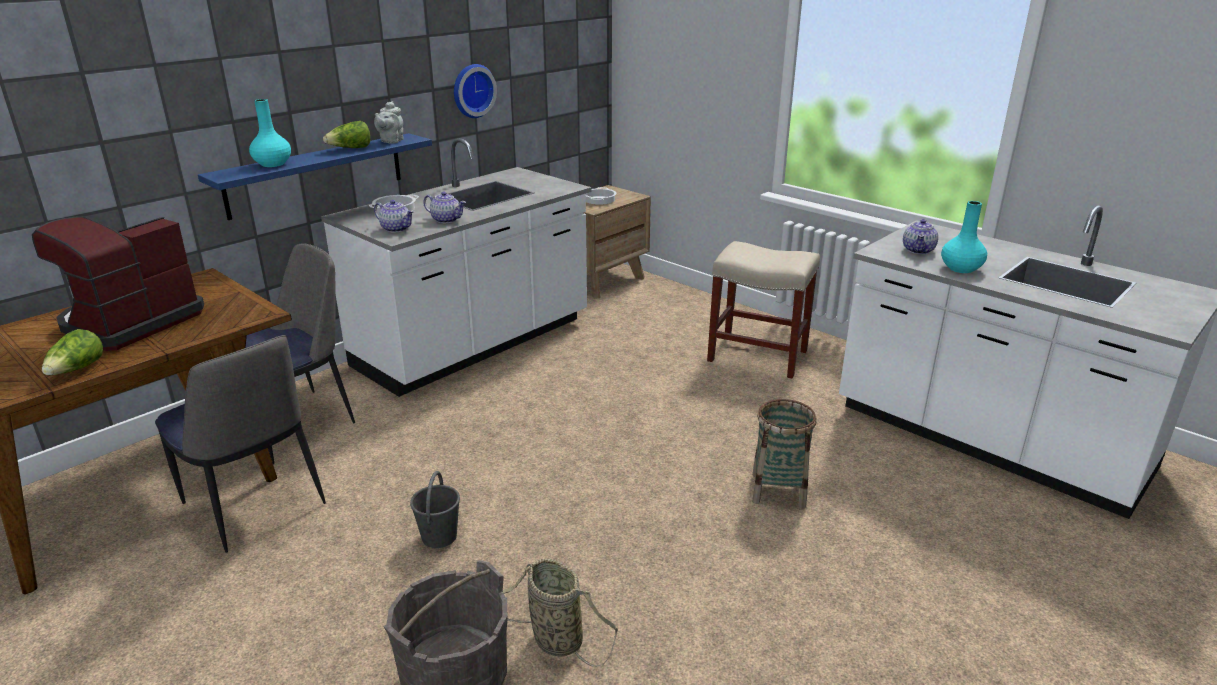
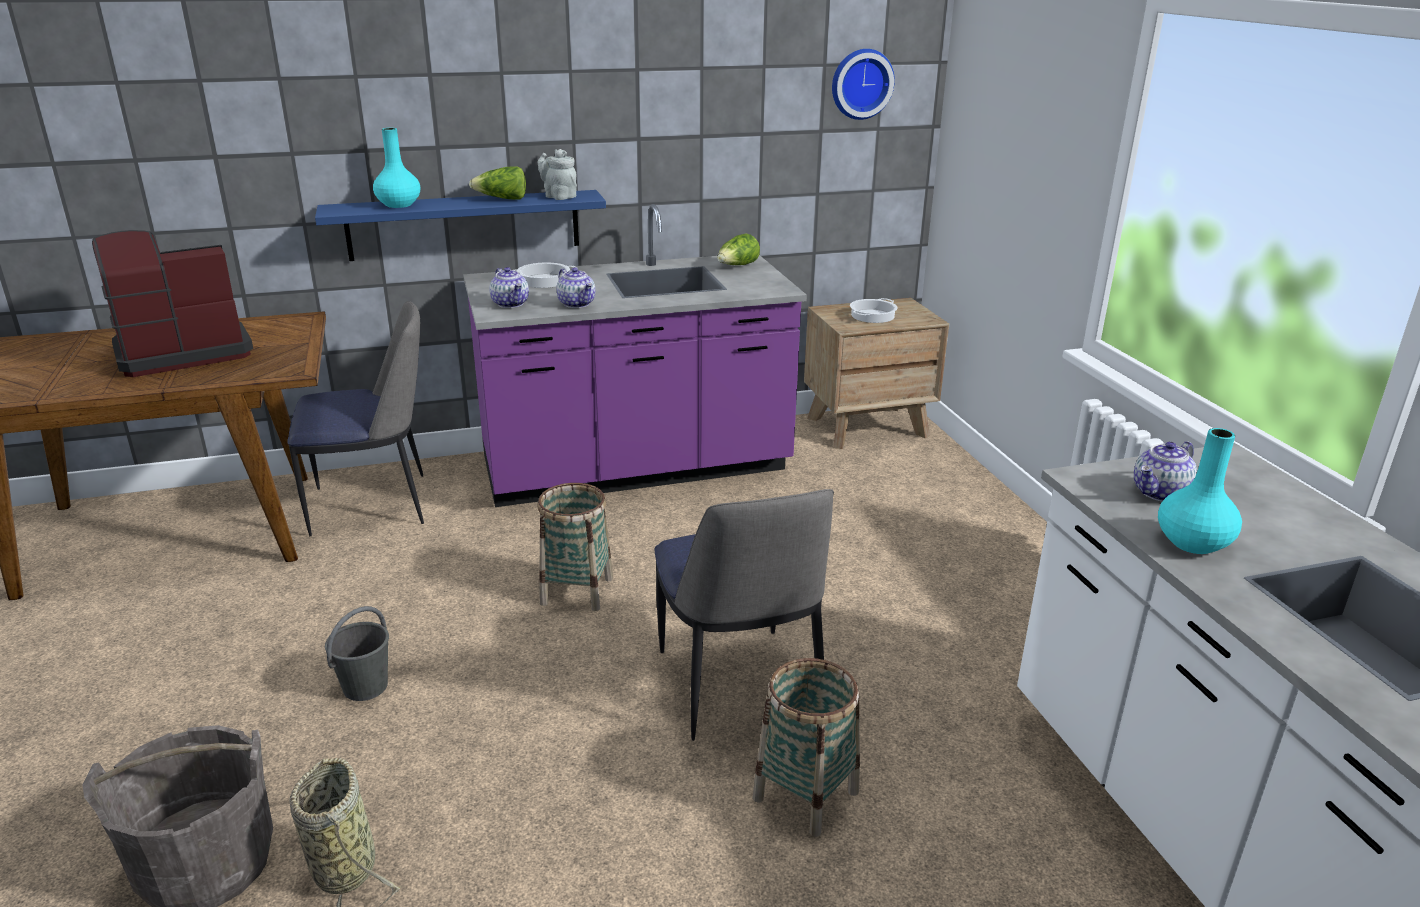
camera: 30 degrees right, 0 degrees up
lettuce [42,329,103,375] -> lettuce moved to [717,233,760,265]
chair [155,335,326,553] -> chair moved to [654,489,834,741]
white counter [321,138,592,397] -> purple counter [463,204,807,507]
grey teapot [374,101,404,144] -> grey teapot turned 90 degrees clockwise [538,149,577,200]
wall clock [454,64,497,118] -> wall clock moved to [832,49,895,120]
beige stool [707,241,820,379] -> none
none -> basket [537,483,613,611]

